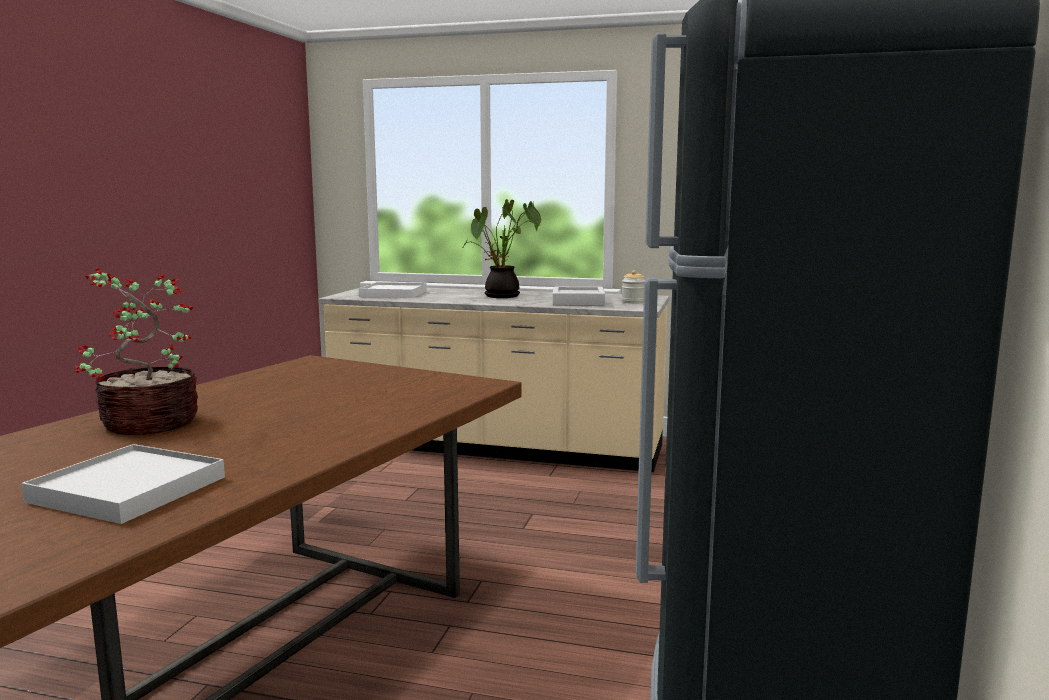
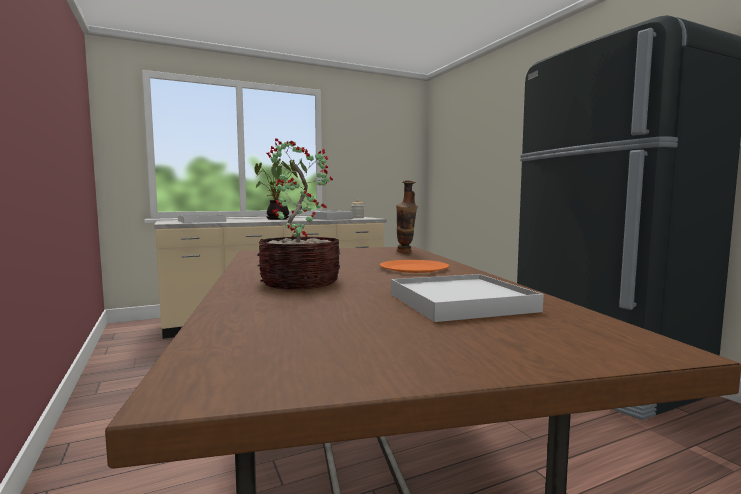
camera: 40 degrees left, 5 degrees down
none -> orange plate [380,260,449,273]
none -> vase [396,181,418,254]

